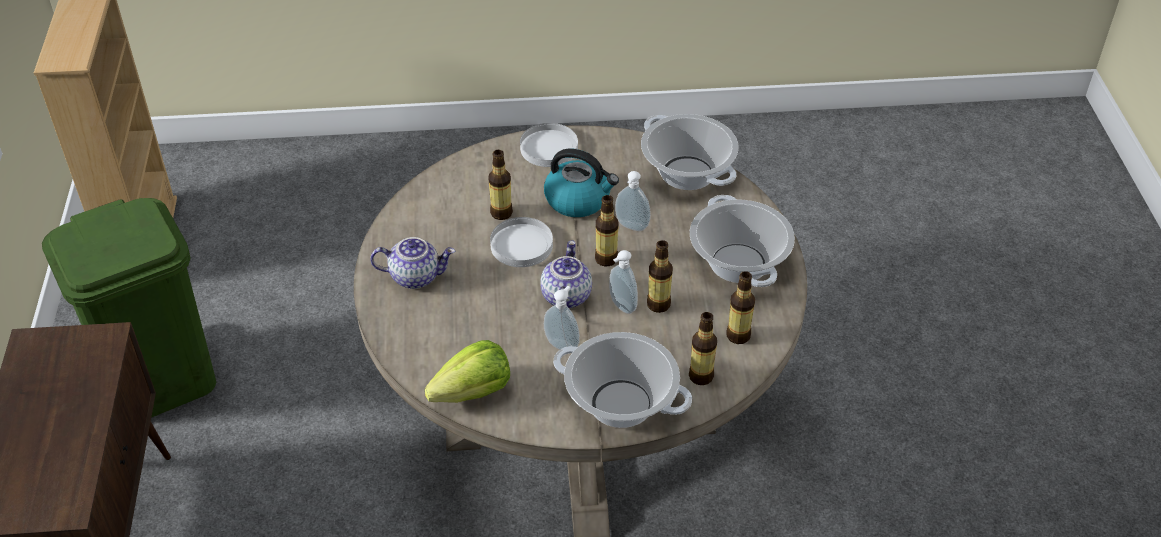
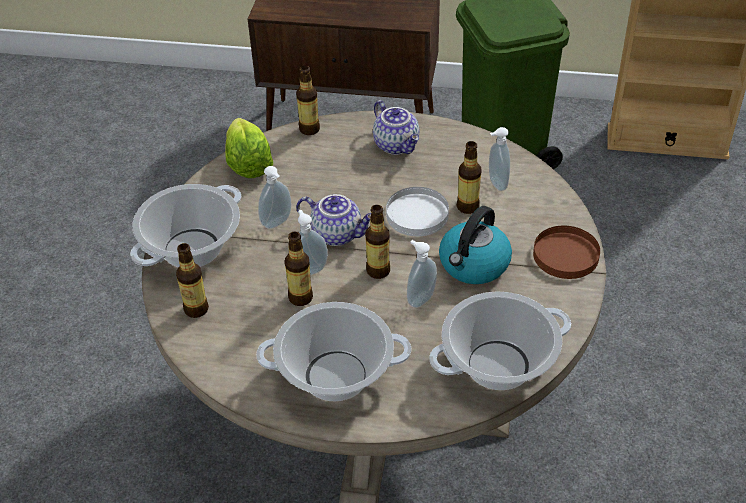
camera: 105 degrees right, 0 degrees up
teapot [370,237,455,289] -> teapot turned 45 degrees counterclockwise [373,100,419,155]
white plate [520,123,578,167] -> brown plate [533,226,600,279]
bottle [727,271,755,344] -> bottle moved to [296,65,320,135]
none -> soap dispenser [489,127,510,191]

